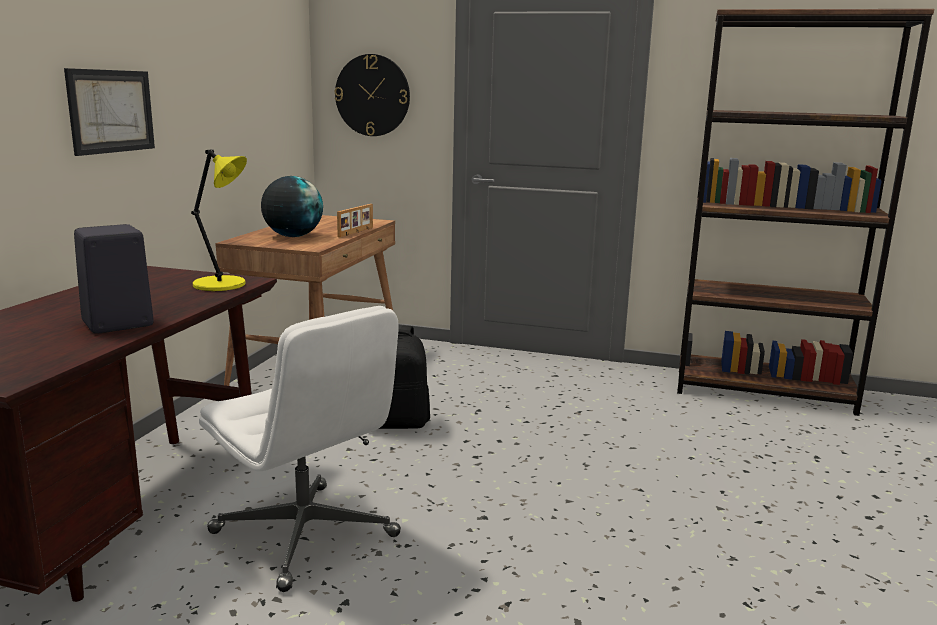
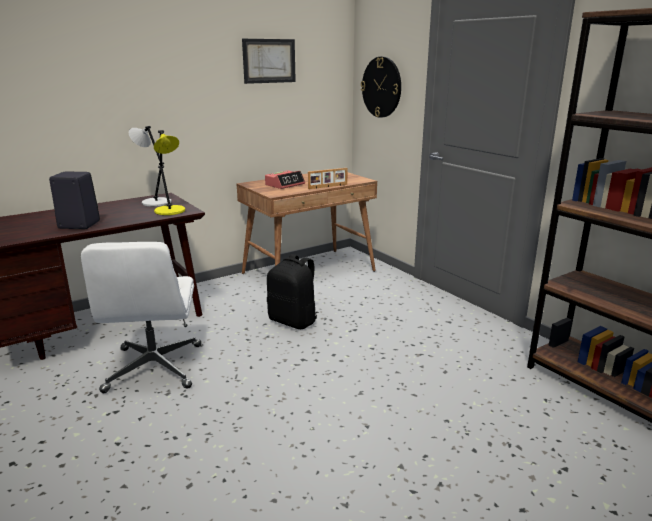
camera: 40 degrees right, 5 degrees up
picture [64,68,155,156] -> picture moved to [242,39,296,84]
globe [261,176,323,237] -> alarm clock [265,170,305,189]
none -> grey table lamp [129,126,172,207]

